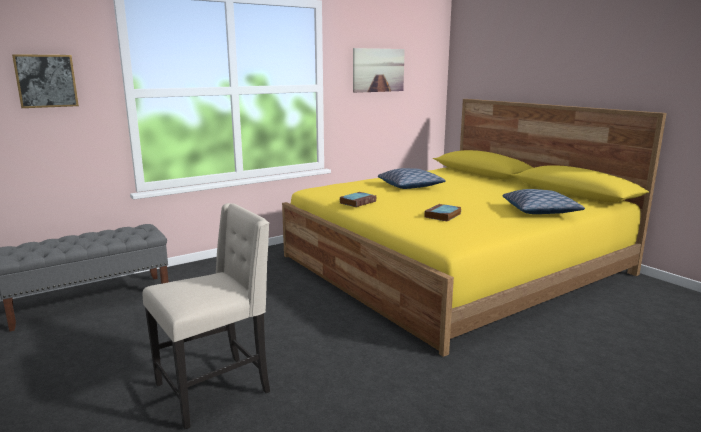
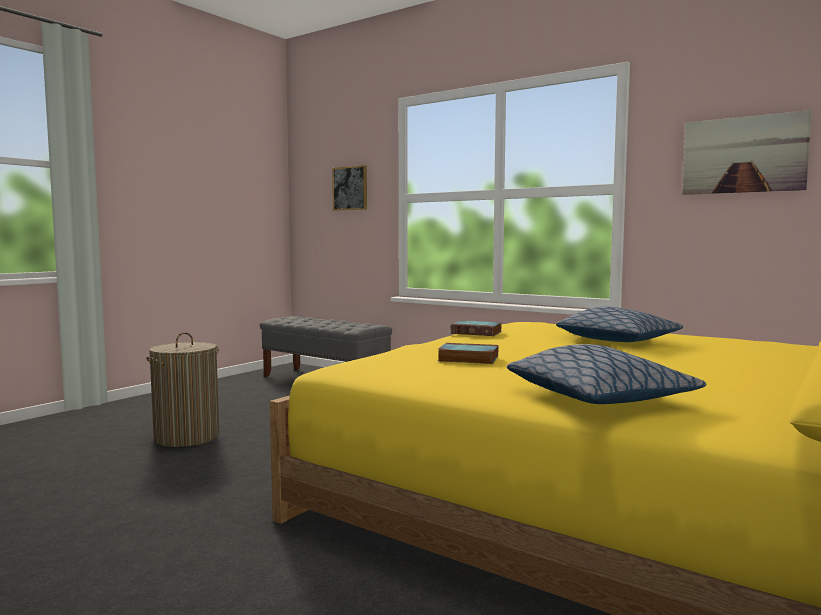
camera: 70 degrees right, 10 degrees down
beige chair [143,203,270,429] -> laundry basket [146,332,219,447]

